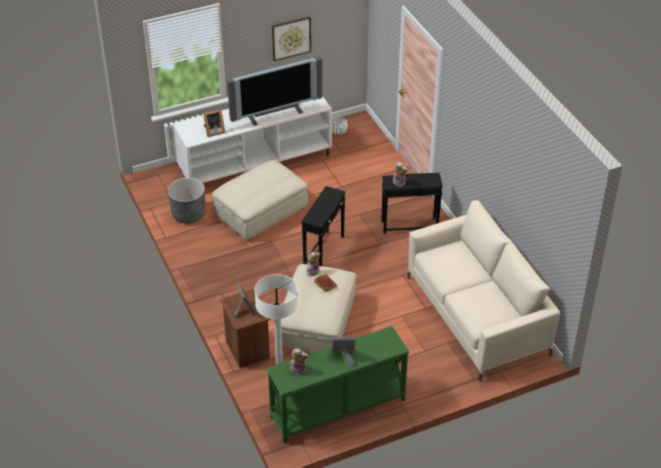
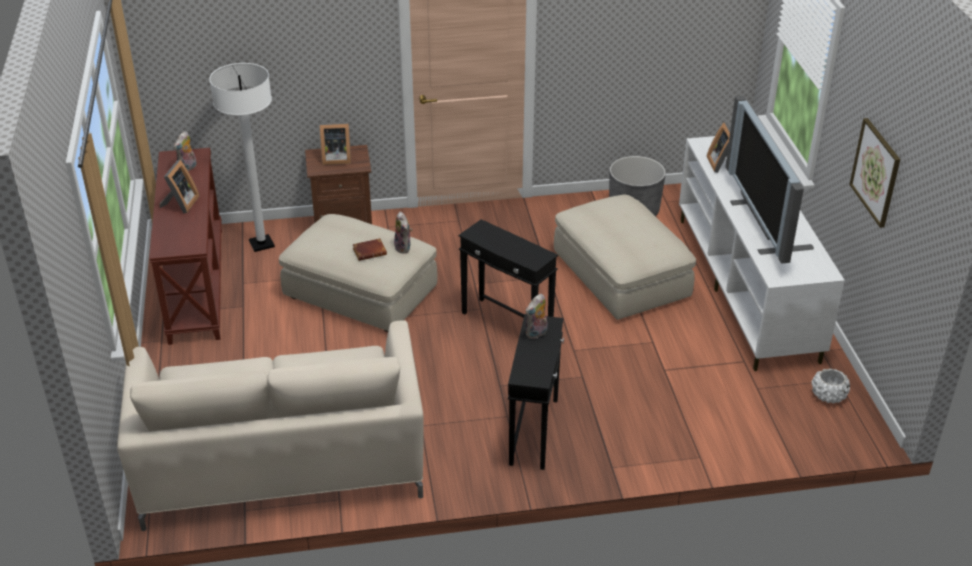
camera: 105 degrees right, 5 degrees down
green console table [267,326,409,443] -> brown console table [149,148,222,345]

